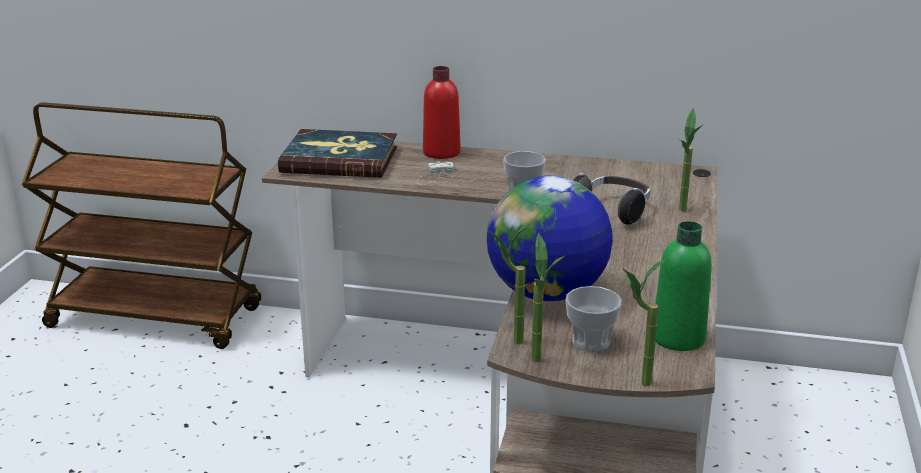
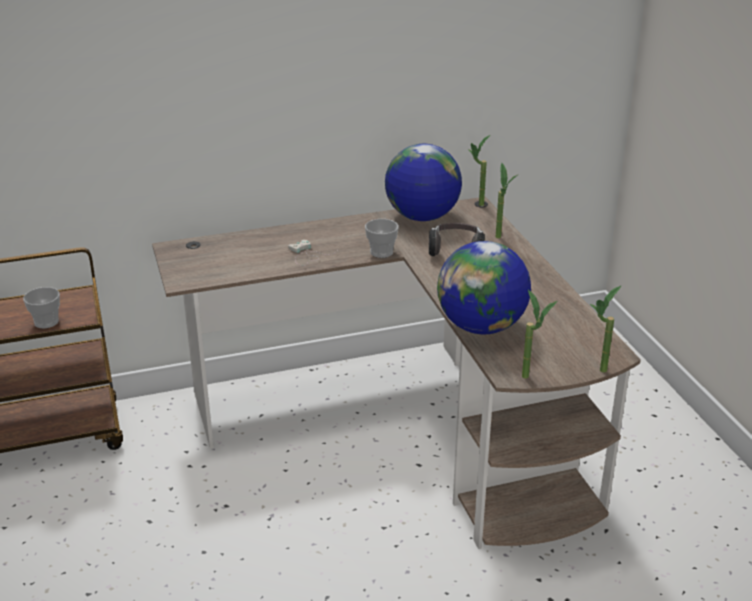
camera: 30 degrees left, 5 degrees up
book [278,129,397,178] -> none
red bottle [423,66,461,159] -> none
potted plant [489,224,529,344] -> potted plant moved to [468,135,490,206]
cup [566,286,622,352] -> cup moved to [23,287,60,329]
green bottle [655,221,712,351] -> none
none -> globe [385,144,462,221]

